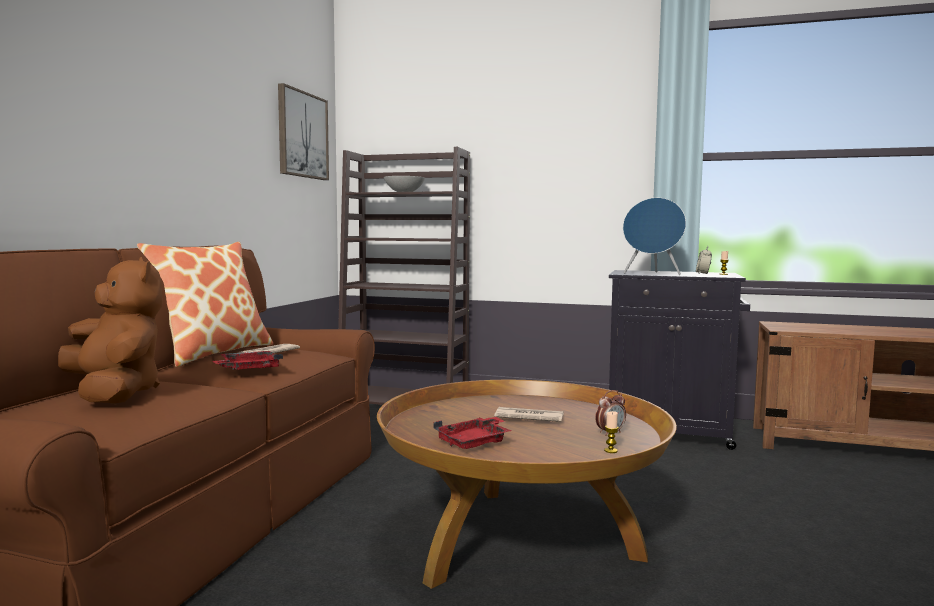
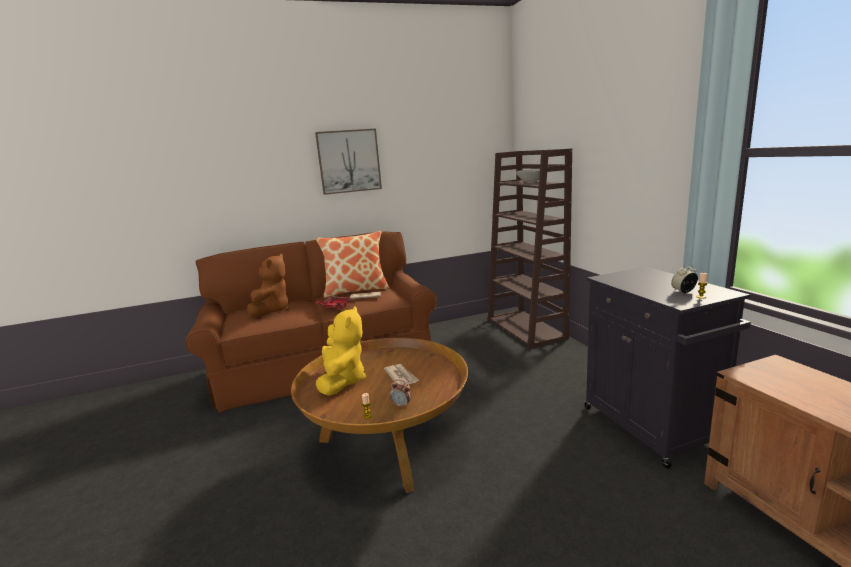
camera: 55 degrees right, 10 degrees up
picture [278,83,329,180] -> picture moved to [315,129,382,195]
red tray [433,417,512,449] -> yellow plush toy [316,306,366,396]
blue speaker [623,198,686,275] -> none

